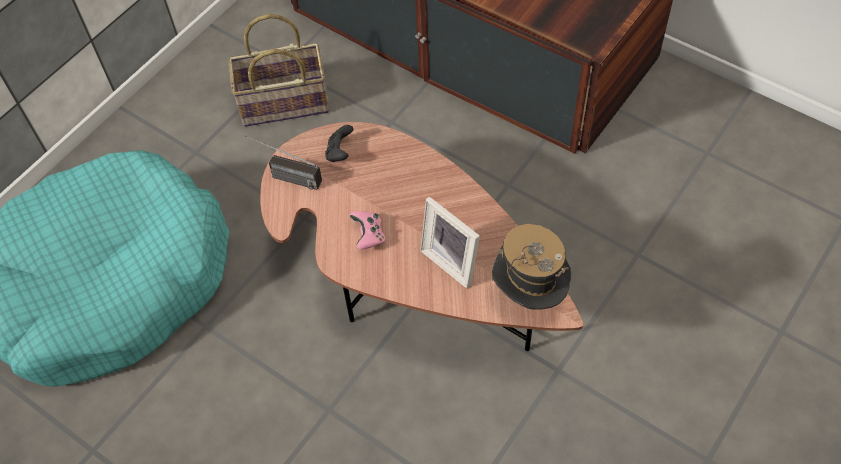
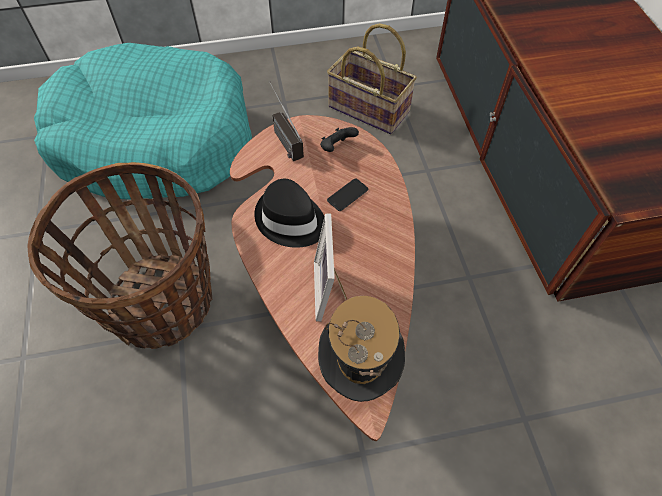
camera: 40 degrees right, 0 degrees up
pink game controller [349,211,386,249] -> black hat [255,179,324,248]
none -> basket [27,162,212,349]
none -> phone [327,178,368,211]

